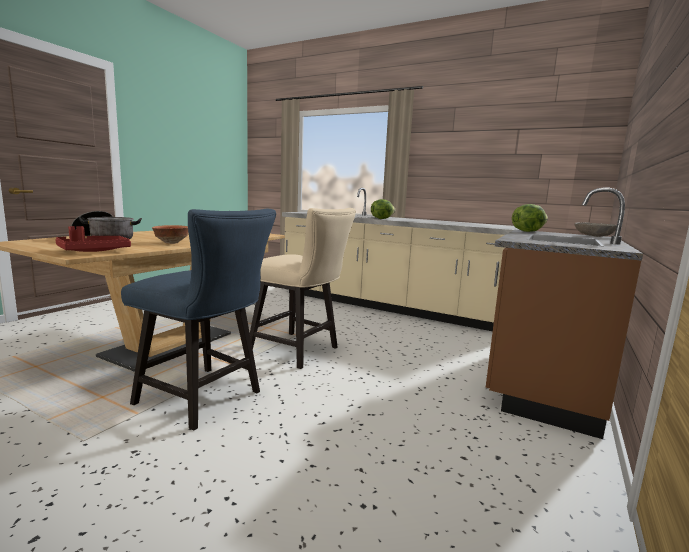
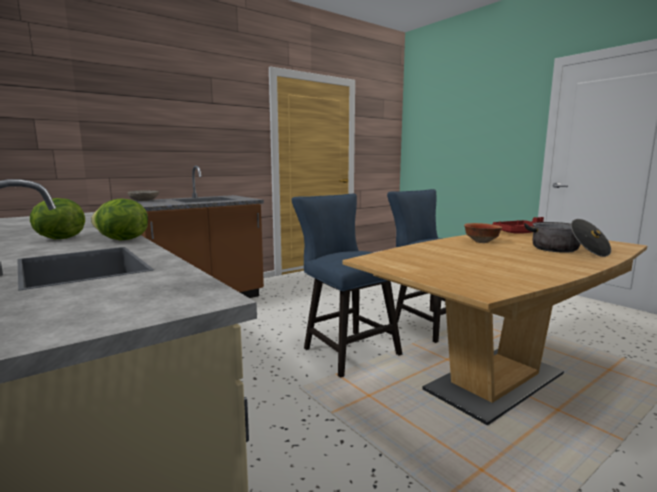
camera: 155 degrees left, 0 degrees up
beige chair [250,208,356,369] -> blue chair [292,194,402,378]
lettuce [512,204,548,232] -> lettuce moved to [30,198,85,239]

